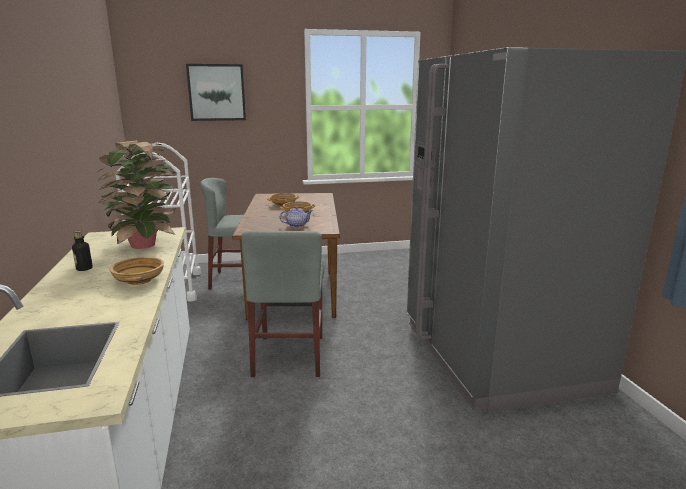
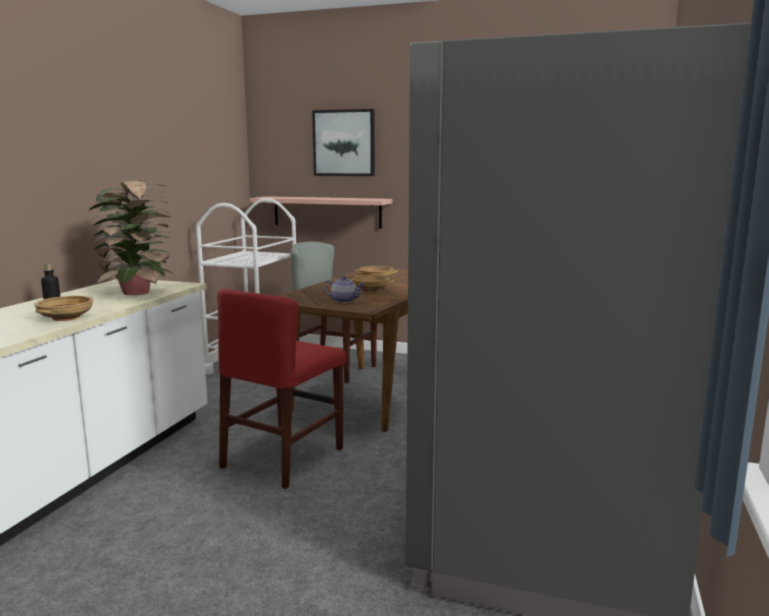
camera: 30 degrees right, 5 degrees down
grey chair [241,231,324,377] -> red chair [217,289,346,489]
none -> shelf [250,196,392,229]

